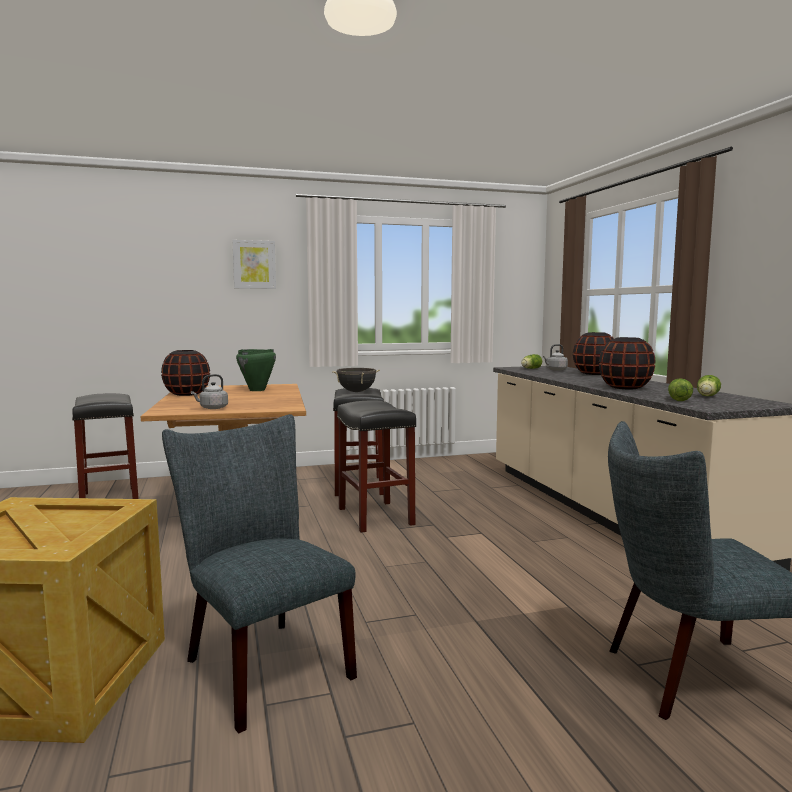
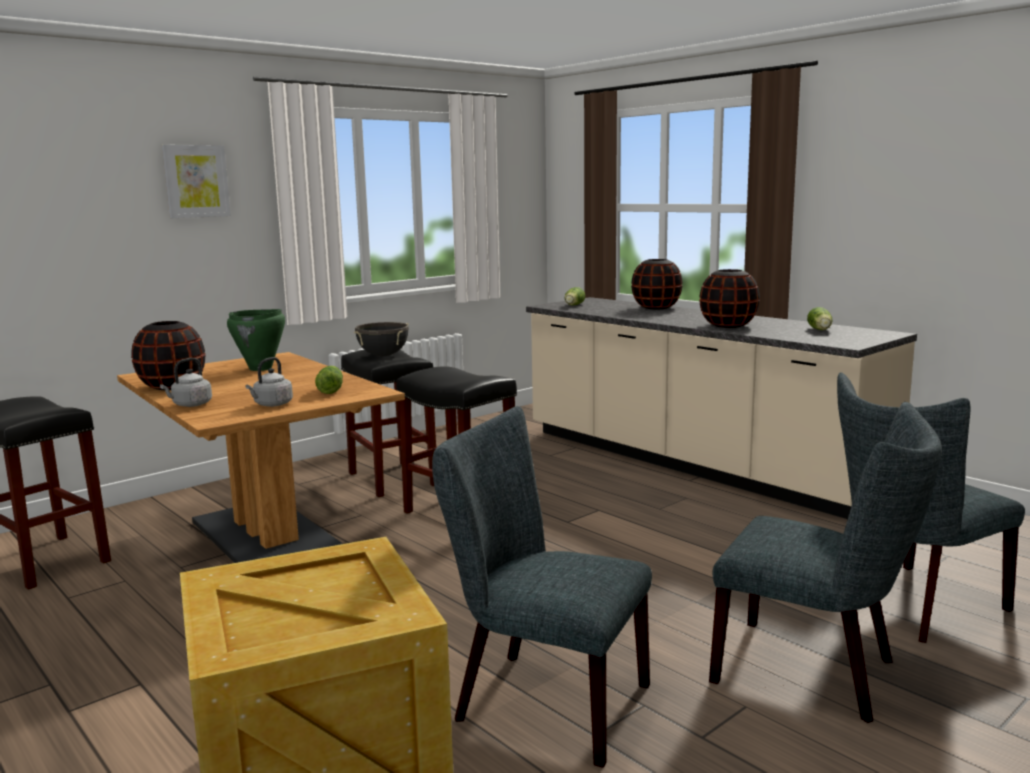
camera: 25 degrees left, 5 degrees up
grey kettle [543,344,568,370] -> grey kettle moved to [160,358,212,407]
lettuce [668,378,693,401] -> lettuce moved to [315,366,343,394]
none -> grey chair [709,402,942,723]

